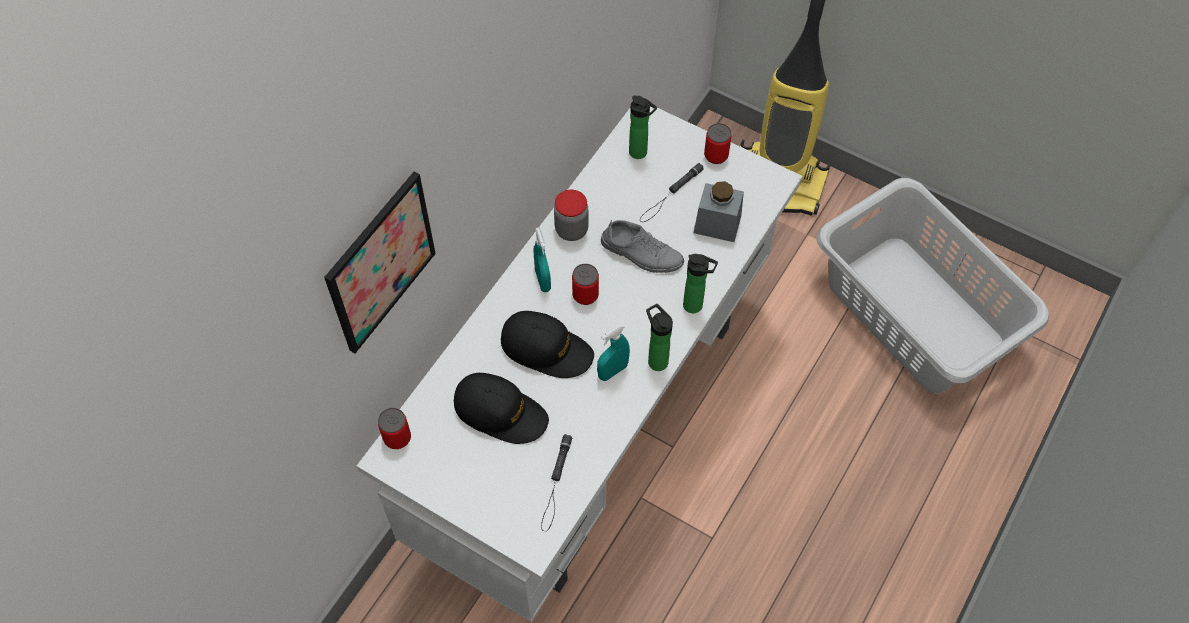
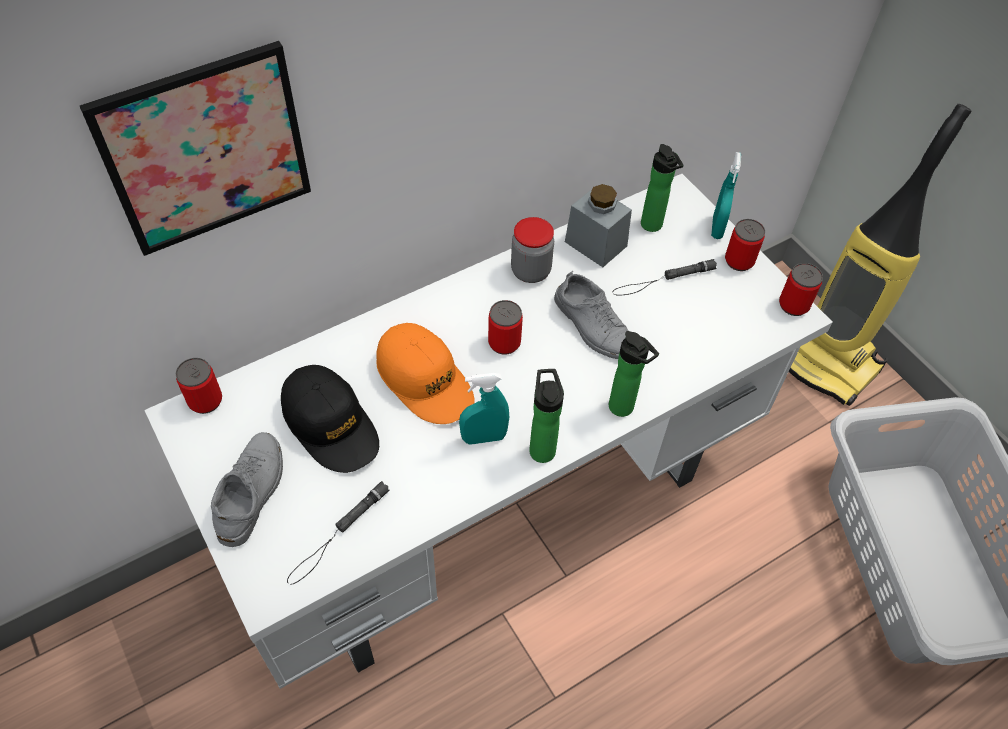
camera: 25 degrees right, 5 degrees down
black cap [501,311,594,378] -> orange cap [376,323,475,424]
turquoise spray bottle [534,227,551,292] -> turquoise spray bottle moved to [711,152,741,239]
grey jar [694,181,744,242] -> grey jar moved to [565,184,632,267]
none -> grey shoe [211,432,283,547]
none -> can [779,263,823,316]

